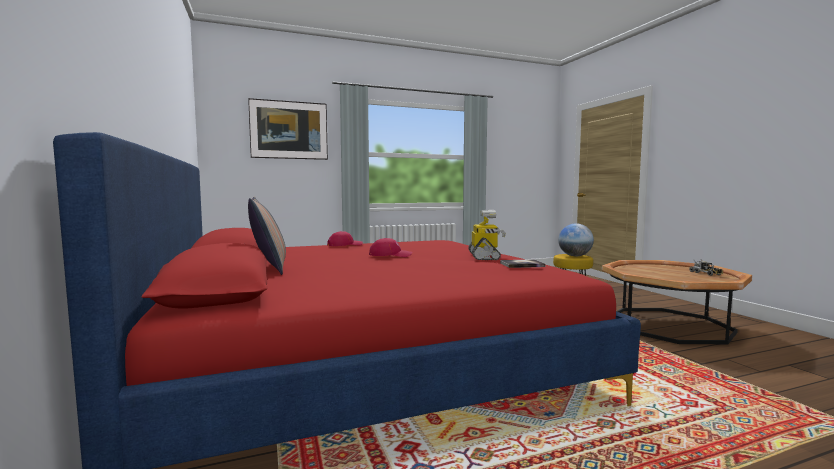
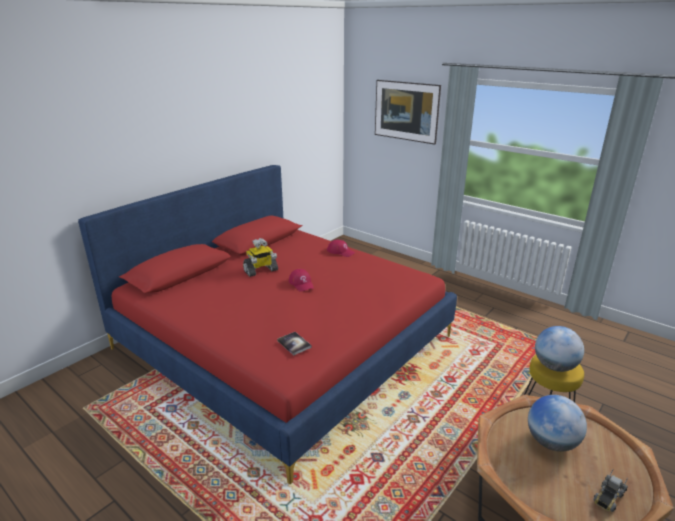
camera: 60 degrees right, 20 degrees up
pillow [248,197,286,275] -> none
toy robot [468,210,506,260] -> toy robot moved to [243,238,278,277]
none -> globe [528,395,587,452]

